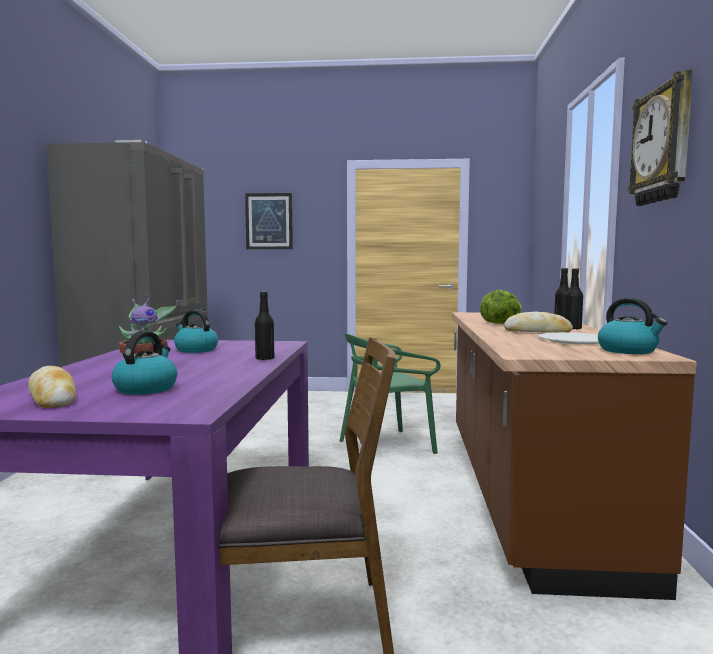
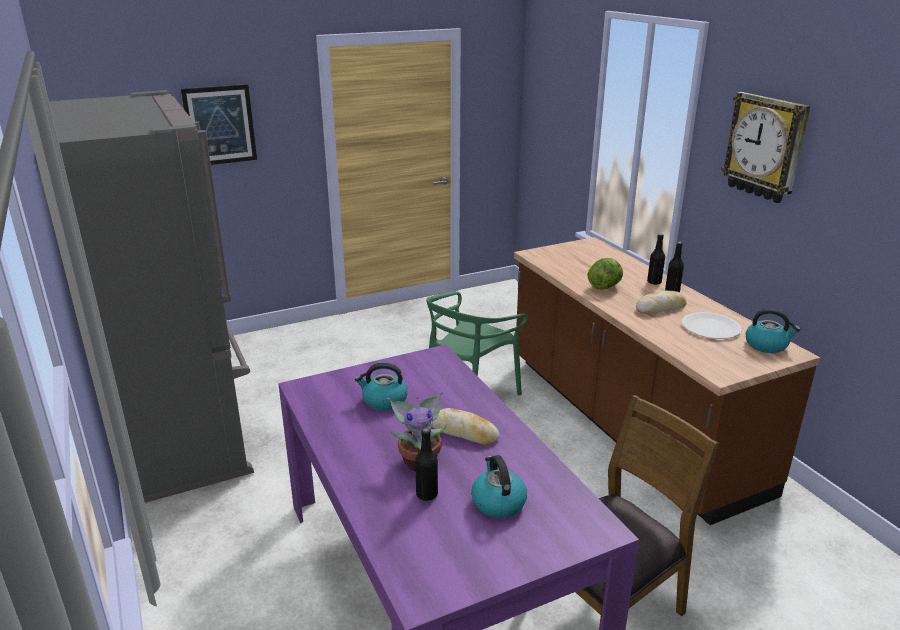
camera: 30 degrees left, 20 degrees up
bread [28,366,76,408] -> bread moved to [432,408,500,445]
black bottle [255,291,274,360] -> black bottle moved to [415,428,438,501]

